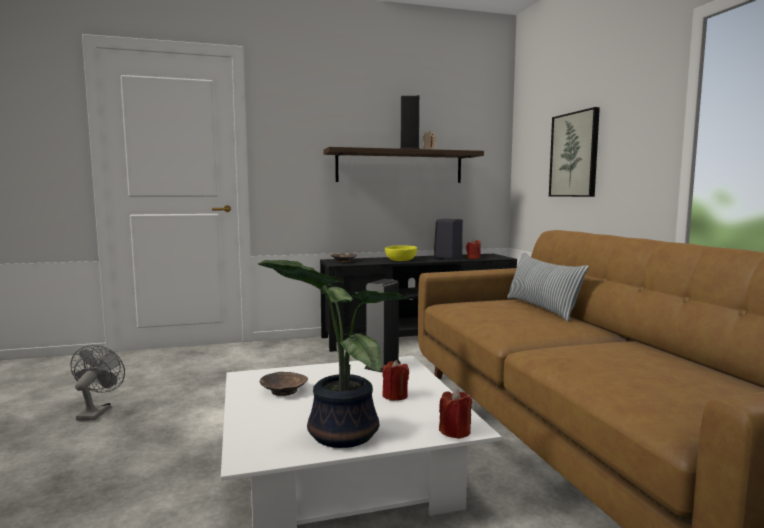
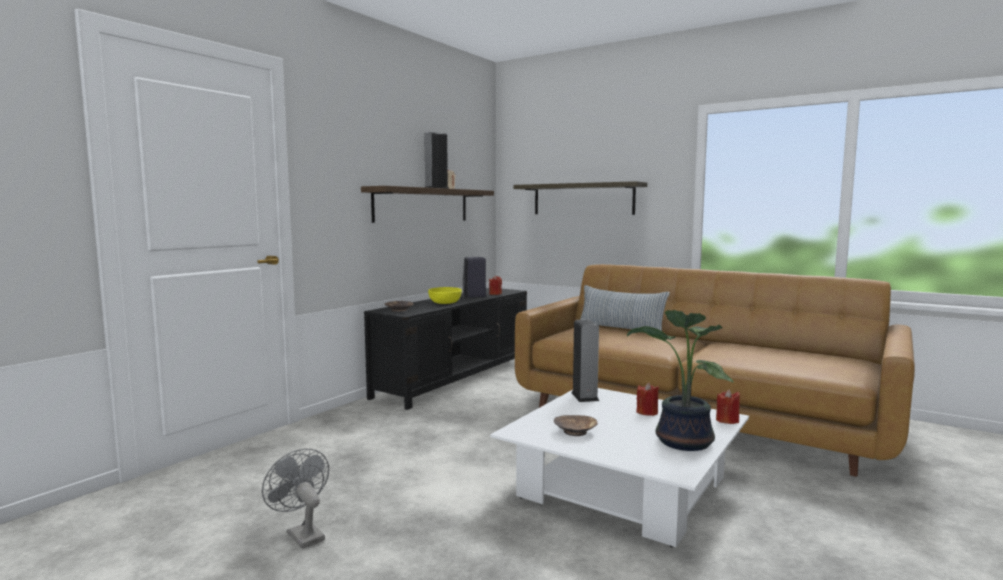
camera: 40 degrees left, 0 degrees up
picture [549,107,600,197] -> shelf [513,181,647,215]

